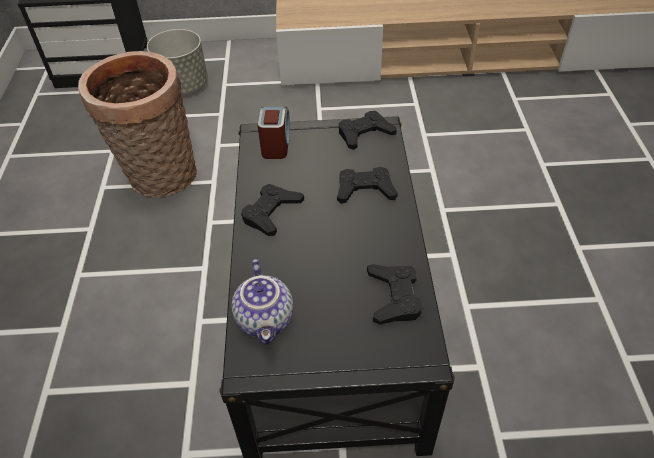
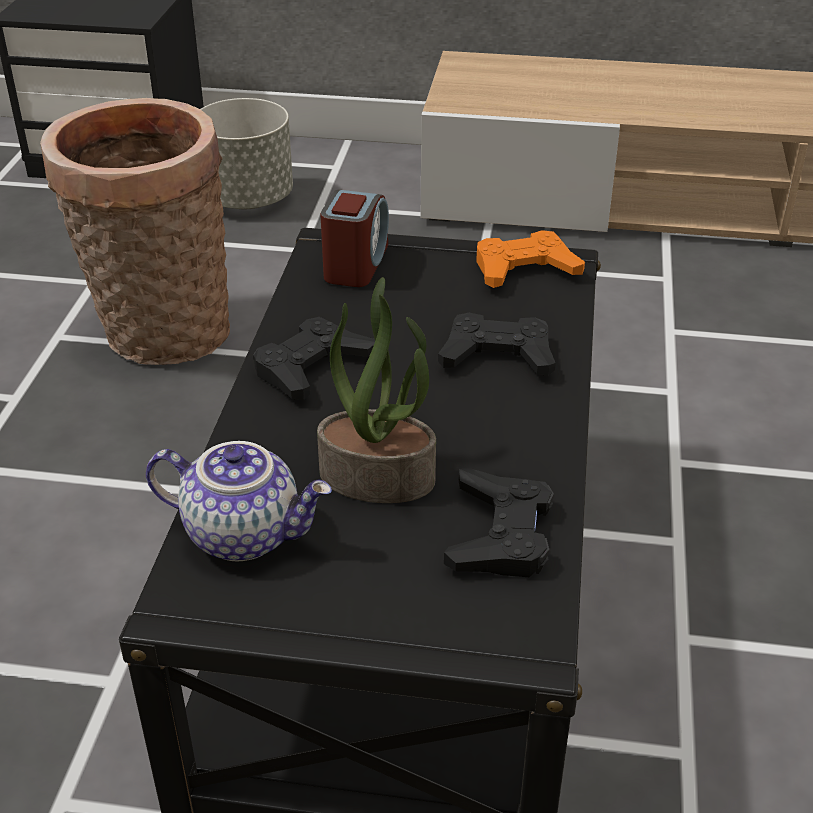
camera: 10 degrees right, 10 degrees down
teapot [232,259,294,345] -> teapot turned 75 degrees counterclockwise [146,441,332,562]
black game controller [339,111,397,150] -> orange game controller [476,230,585,288]
none -> potted plant [317,277,436,503]

